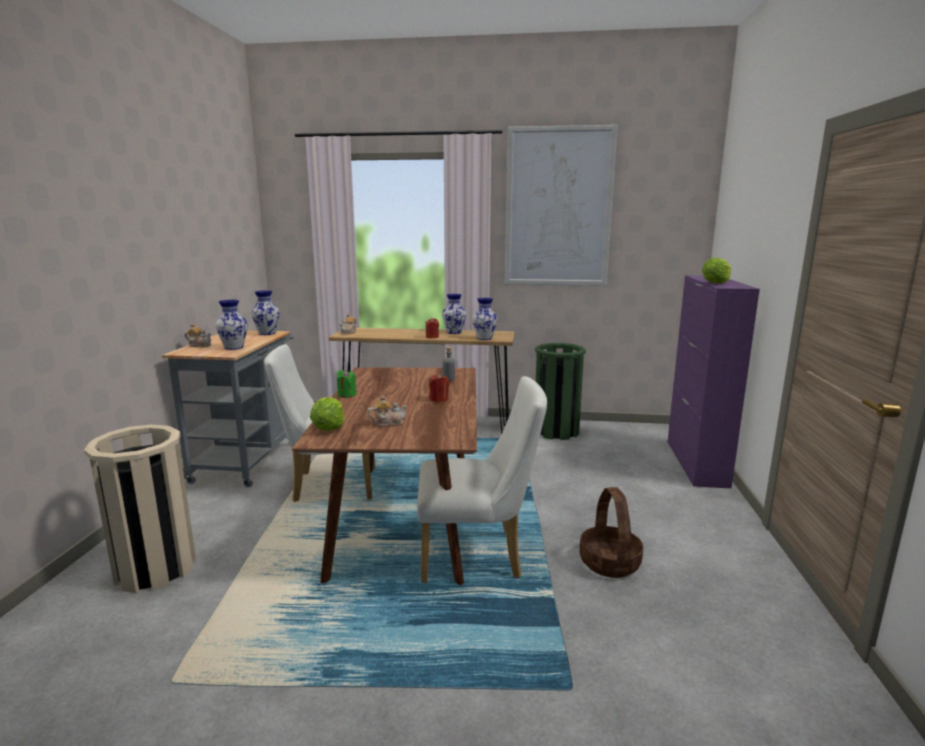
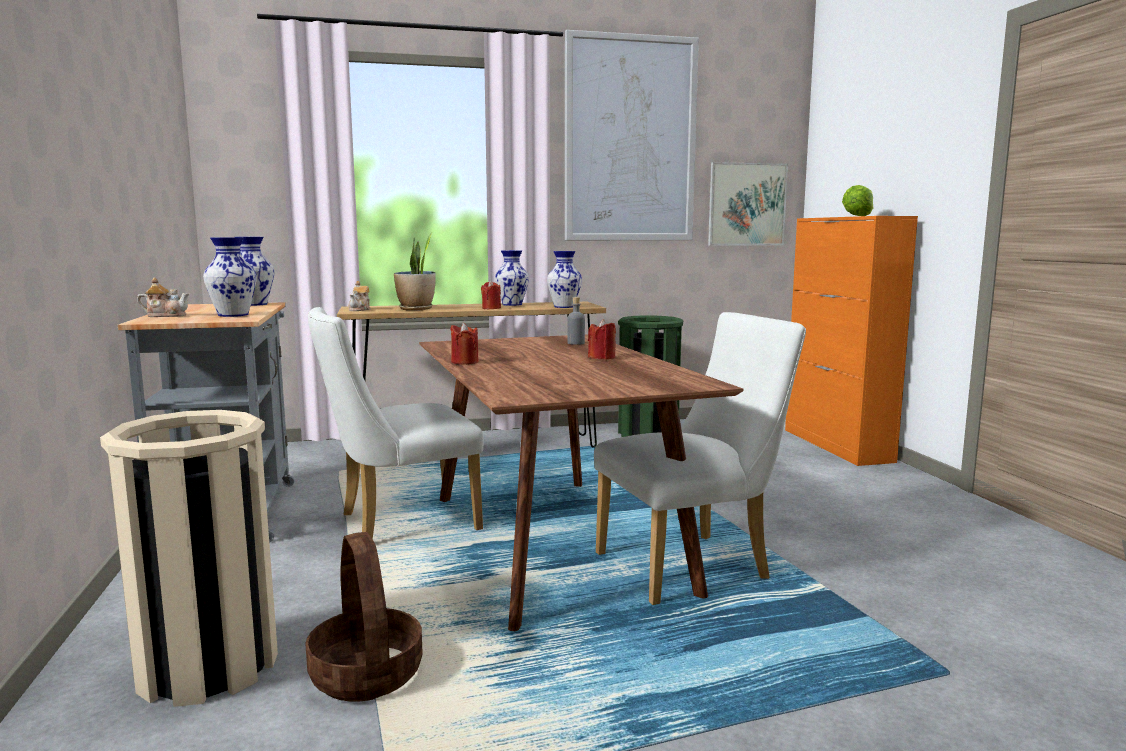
camera: 20 degrees left, 5 degrees down
lettuce [310,397,345,431] -> none
green candle [337,370,356,398] -> red candle [450,323,479,365]
teapot [367,395,407,427] -> none
basket [579,487,643,578] -> basket moved to [305,532,422,702]
purple cabinet [668,275,760,489] -> orange cabinet [785,216,918,466]
none -> potted plant [394,232,436,310]
none -> picture [708,162,788,246]

